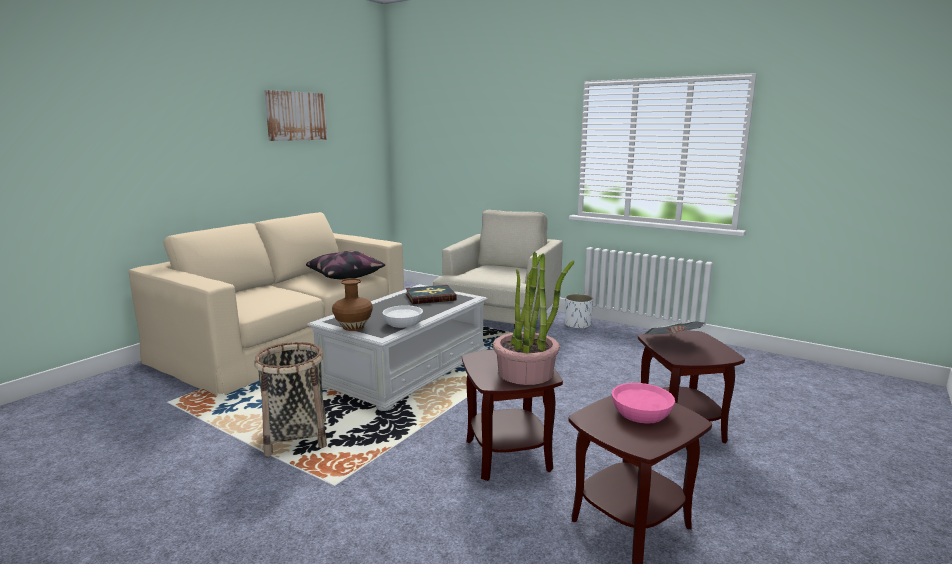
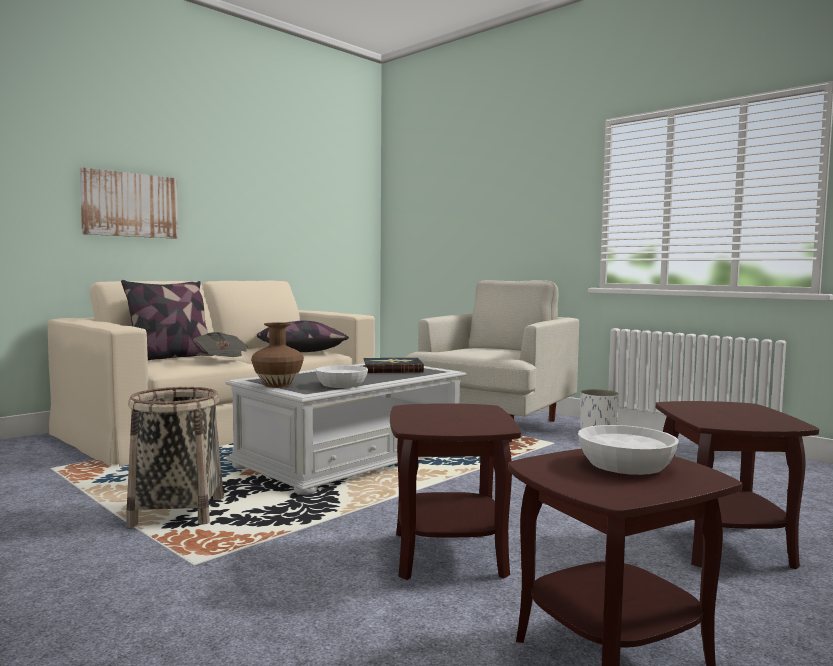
camera: 10 degrees right, 10 degrees down
picture [264,90,327,141] -> picture moved to [80,167,178,239]
potted plant [493,252,574,385] -> none
pink bowl [612,383,675,424] -> white bowl [578,425,679,475]
newspaper [645,321,704,335] -> newspaper moved to [193,332,248,357]
none -> pillow [121,280,213,360]

